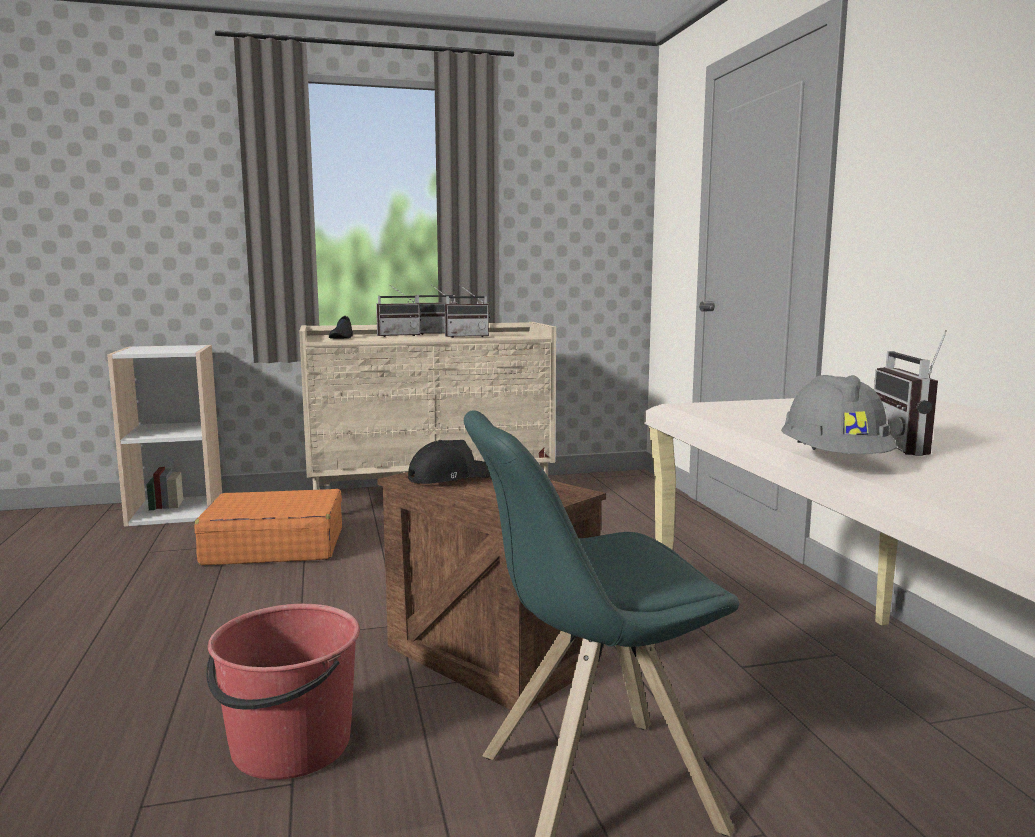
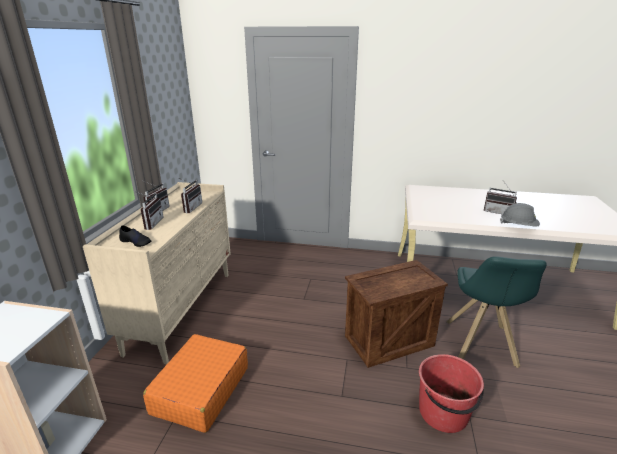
camera: 65 degrees left, 15 degrees up
black cap [408,440,490,484] -> none

